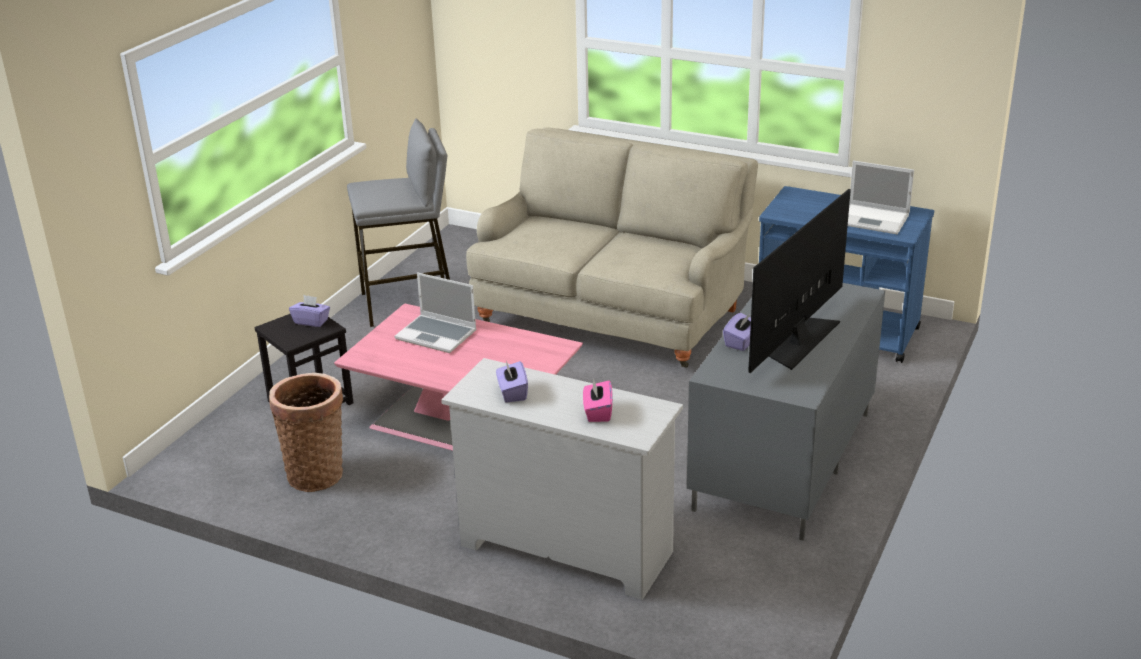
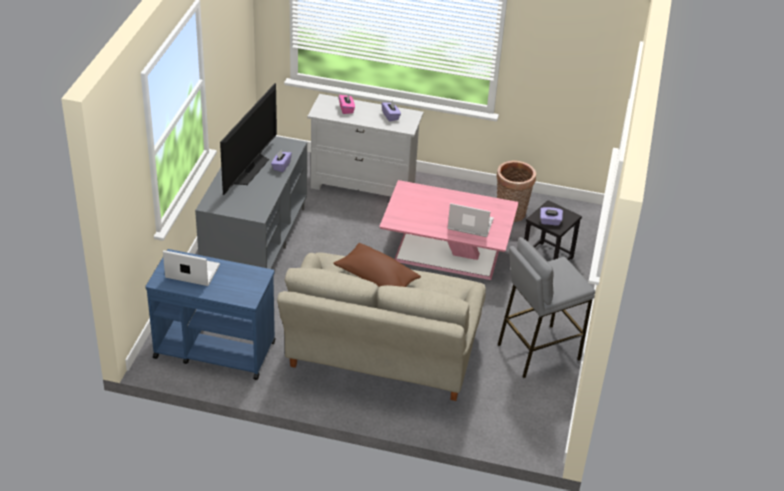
camera: 165 degrees right, 10 degrees up
none -> brown pillow [333,243,421,287]

